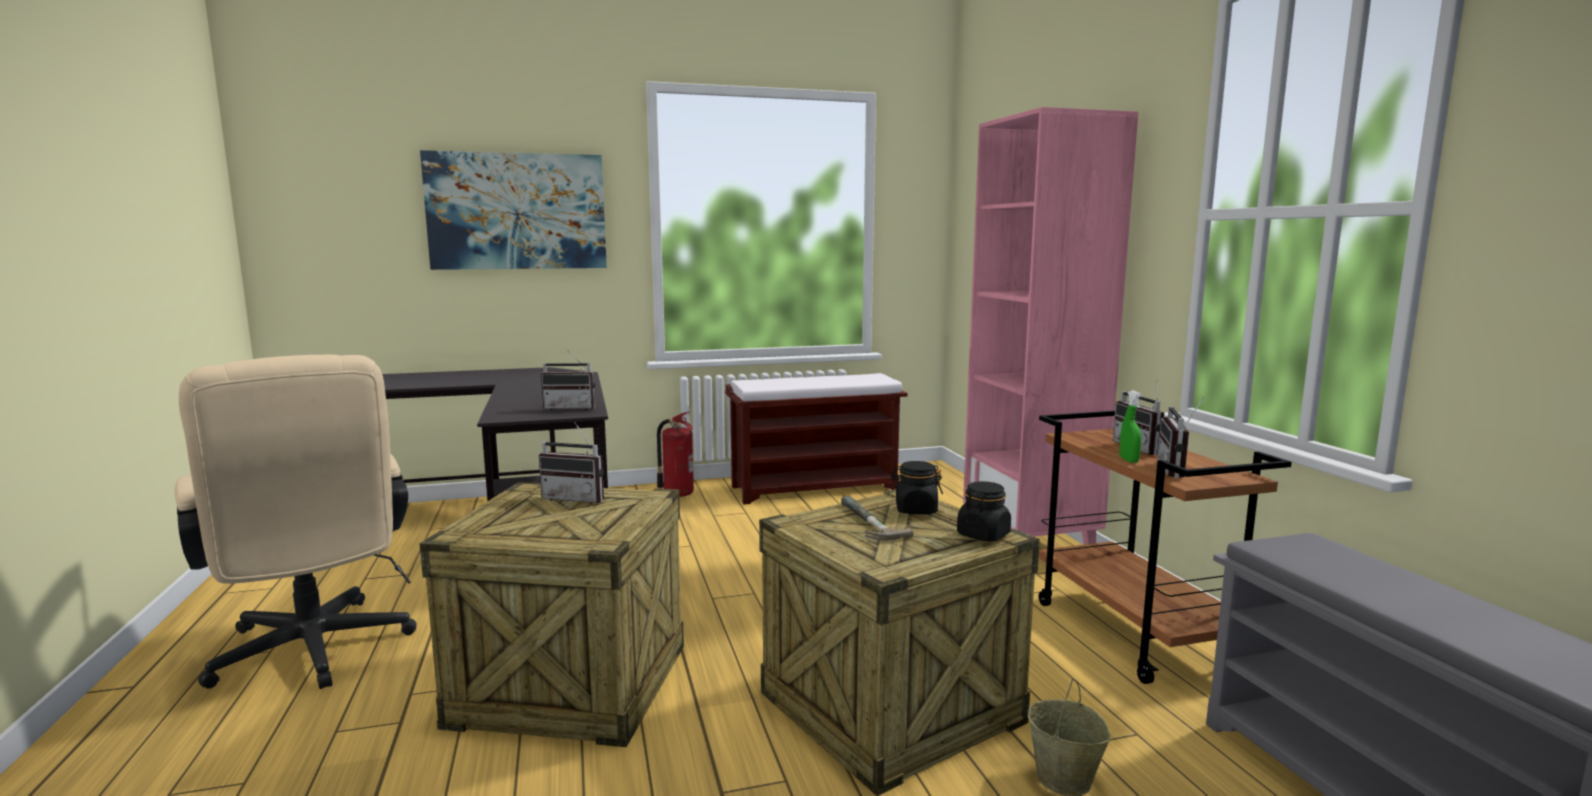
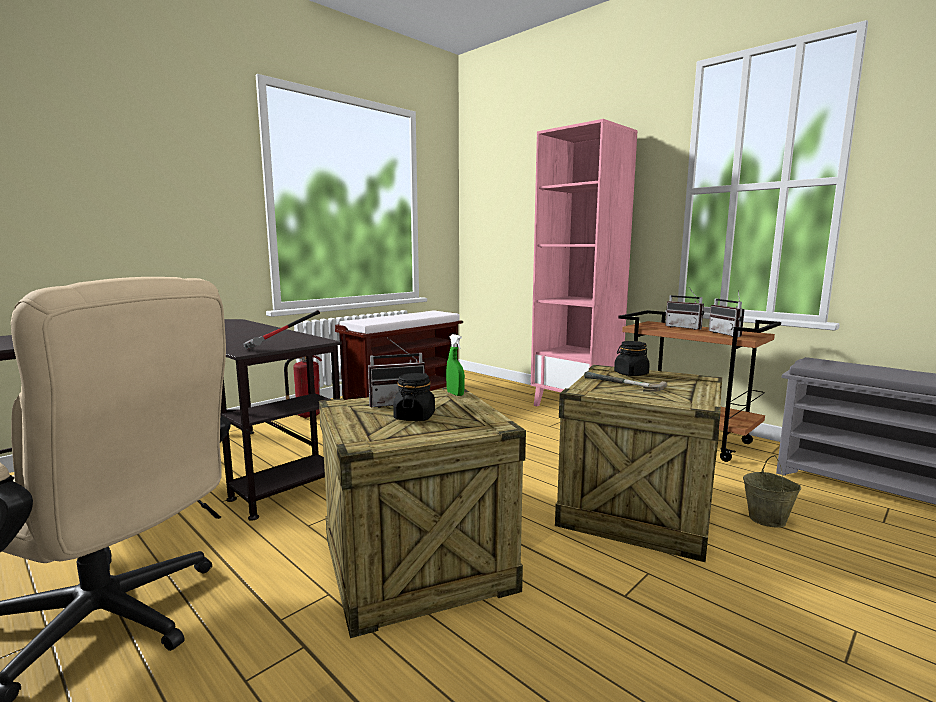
camera: 30 degrees left, 0 degrees up
picture [420,150,607,270] -> none
radio [541,348,596,410] -> none
black jar [957,481,1011,542] -> black jar moved to [393,373,435,421]
green spray bottle [1119,391,1142,463] -> green spray bottle moved to [446,334,465,396]
none -> hammer [243,310,320,350]

